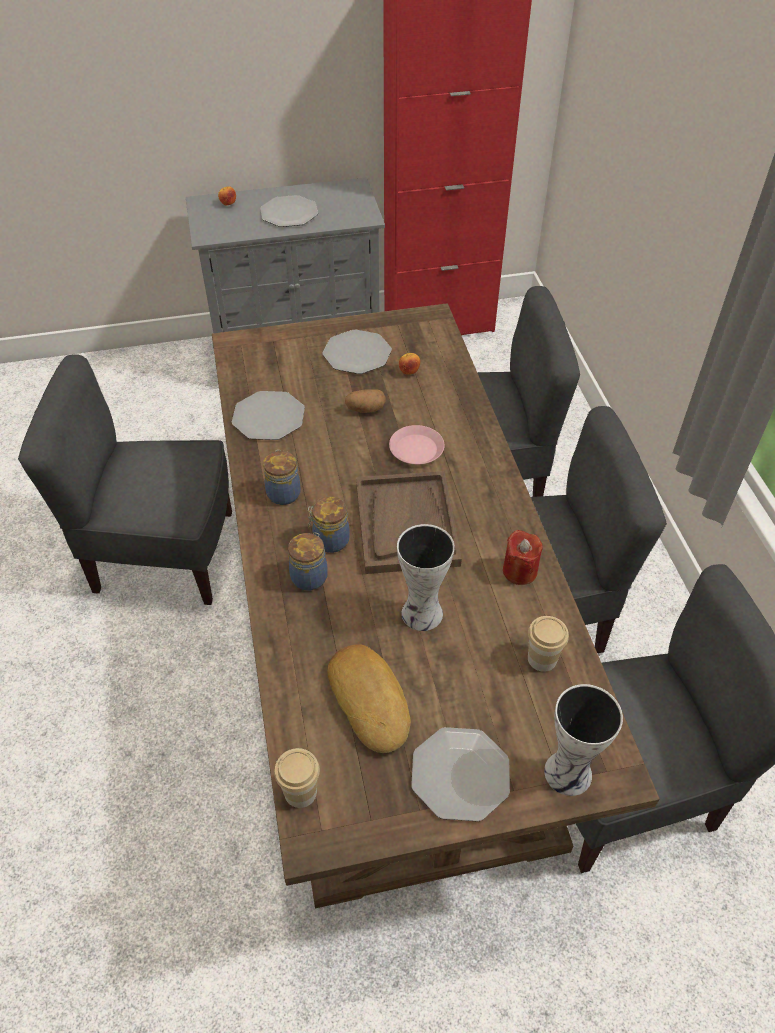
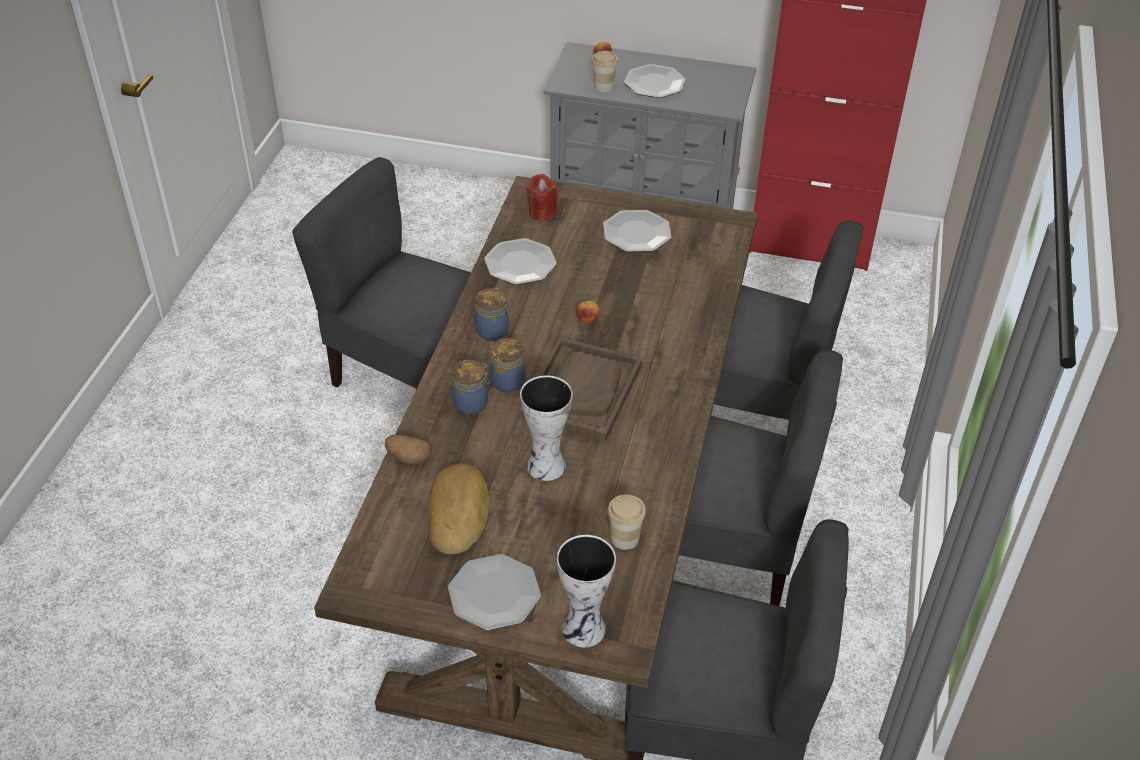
camera: 25 degrees right, 5 degrees down
cup [274,748,320,808] -> cup moved to [591,51,618,92]
potato [345,389,386,413] -> potato moved to [385,435,432,464]
pink plate [389,425,445,464] -> none
apple [399,353,420,375] -> apple moved to [576,301,600,324]
red candle [503,530,543,585] -> red candle moved to [527,174,558,221]

